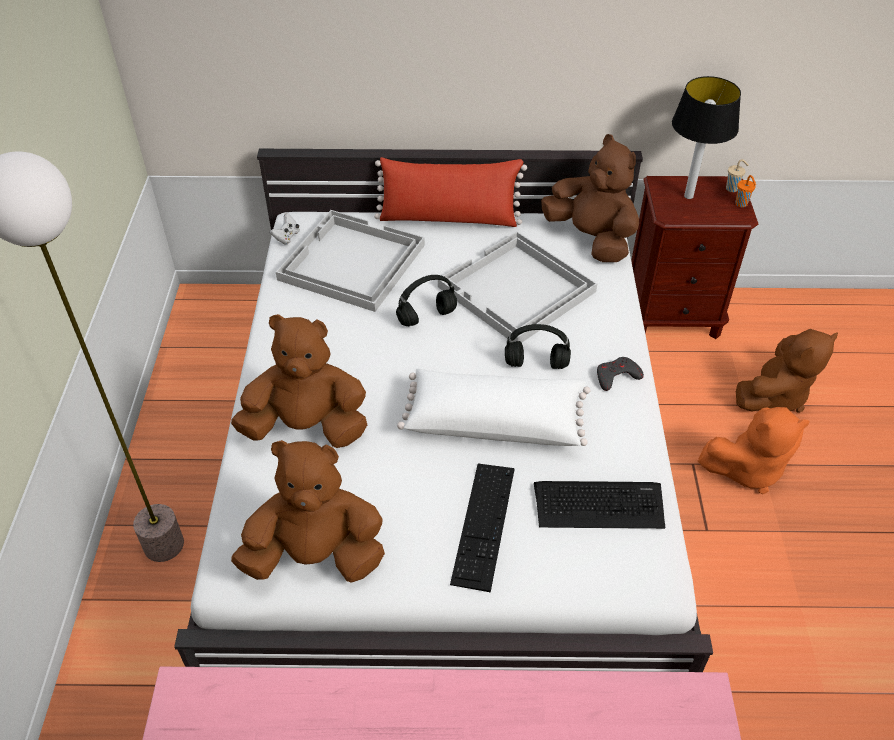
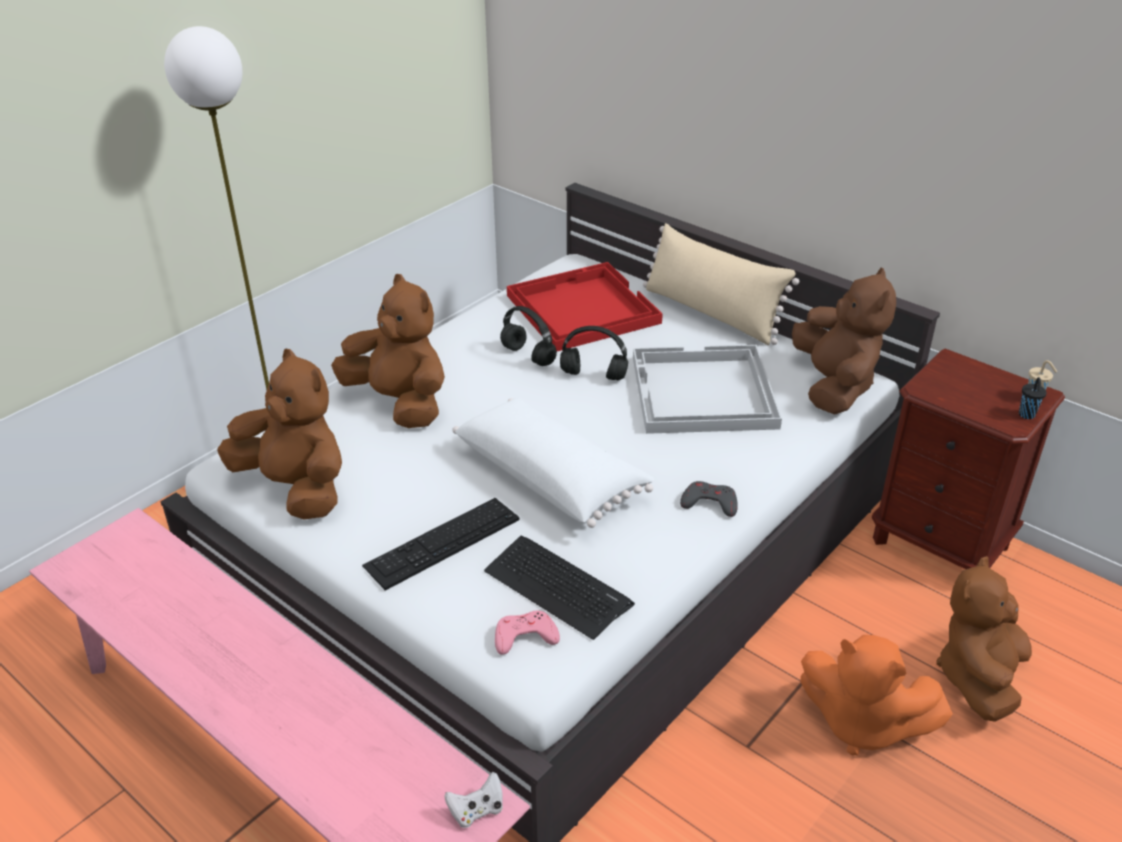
camera: 40 degrees right, 10 degrees down
white game controller [270,213,300,245] -> white game controller moved to [444,772,503,828]
white tray [276,210,425,312] -> red tray [507,262,663,351]
red pillow [374,157,527,227] -> beige pillow [643,223,799,345]
black headphones [505,324,571,369] -> black headphones moved to [500,306,557,366]
table lamp [672,76,741,199] -> none
orange cup [735,175,756,207] -> black cup [1019,377,1047,419]
brown plush toy [736,329,838,412] -> brown plush toy turned 120 degrees clockwise [936,556,1032,722]
none -> pink game controller [495,610,560,655]

